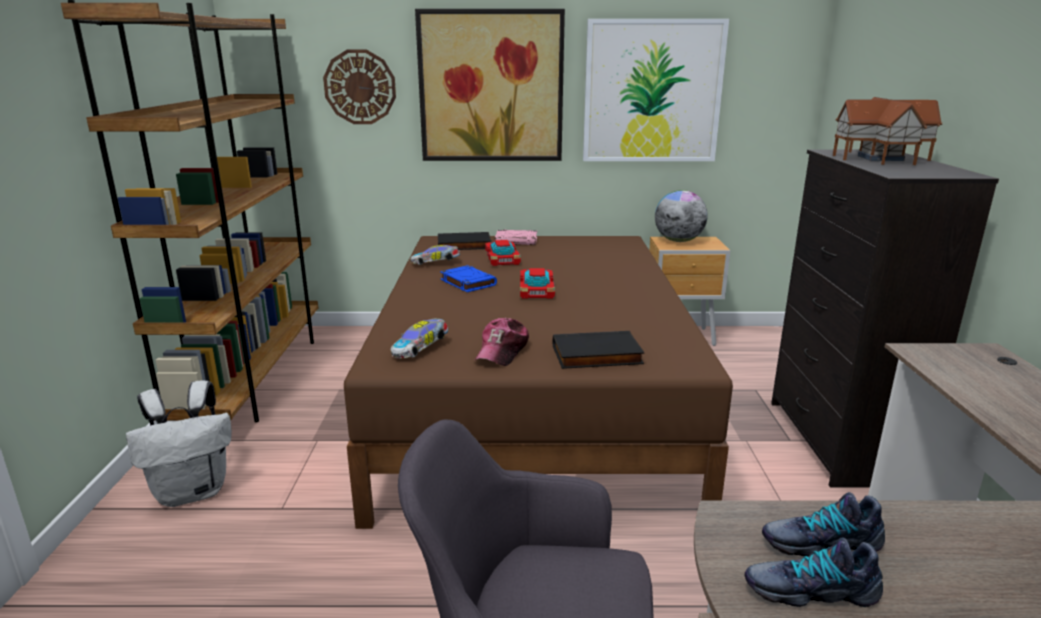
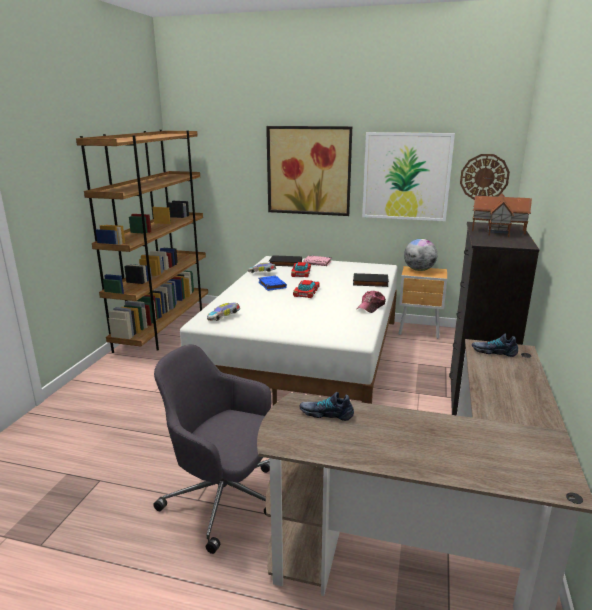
camera: 15 degrees right, 0 degrees up
white backpack [126,381,232,507] -> none
wall clock [323,49,396,124] -> wall clock moved to [460,154,510,200]
brown bed [344,236,733,529] -> white bed [180,256,398,406]
cap [474,318,529,366] -> cap moved to [357,291,386,313]
black book [553,331,645,369] -> black book moved to [353,273,389,287]
shoe [744,537,883,607] -> shoe moved to [472,334,518,357]

